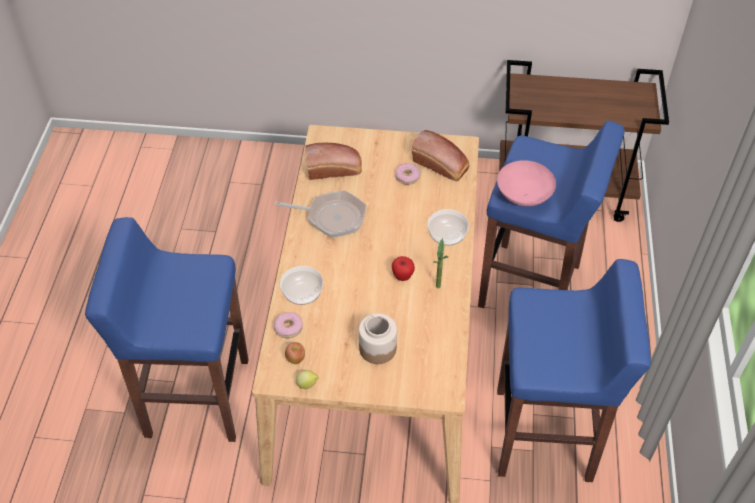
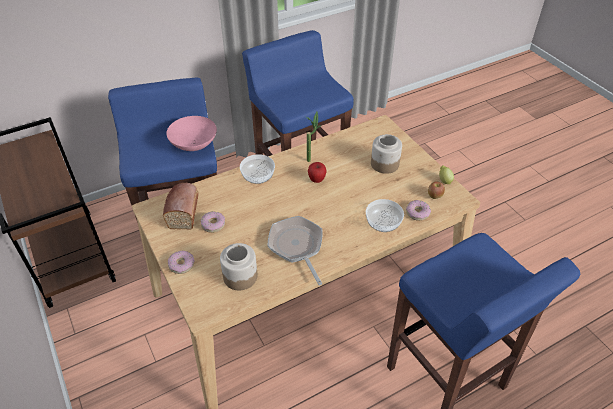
camera: 125 degrees left, 5 degrees down
bread [305,143,362,180] -> jar [220,243,257,290]
none -> donut [168,251,194,274]

